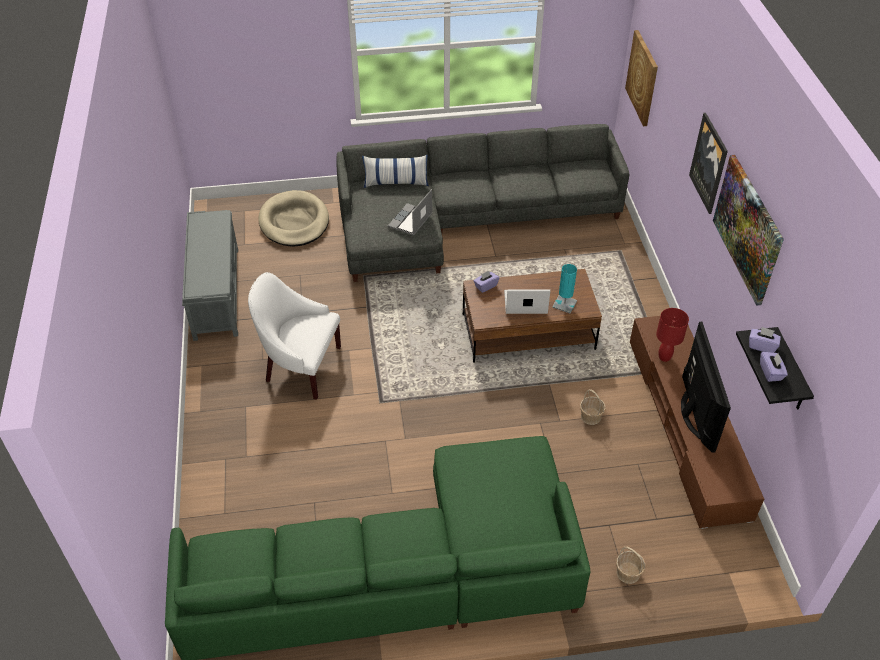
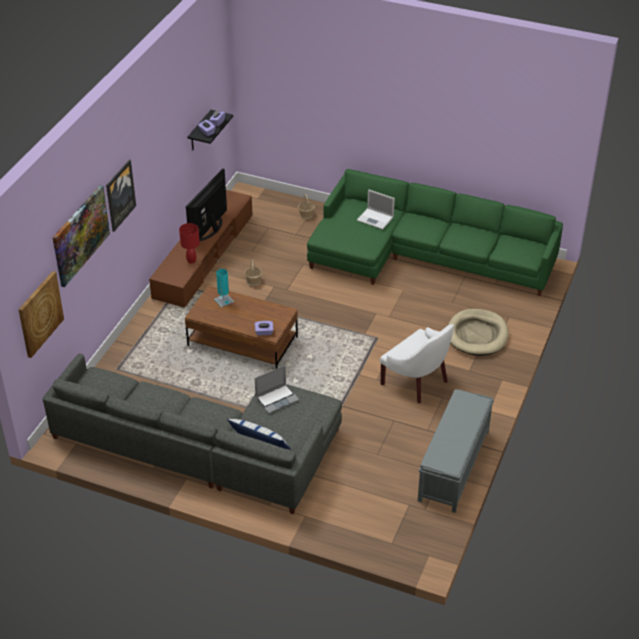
camera: 150 degrees left, 5 degrees down
beige dog bed [258,190,329,247] -> beige dog bed moved to [448,309,509,356]
laptop [504,289,550,314] -> laptop moved to [357,189,395,230]
picture [713,155,784,306] -> picture moved to [52,185,110,287]

